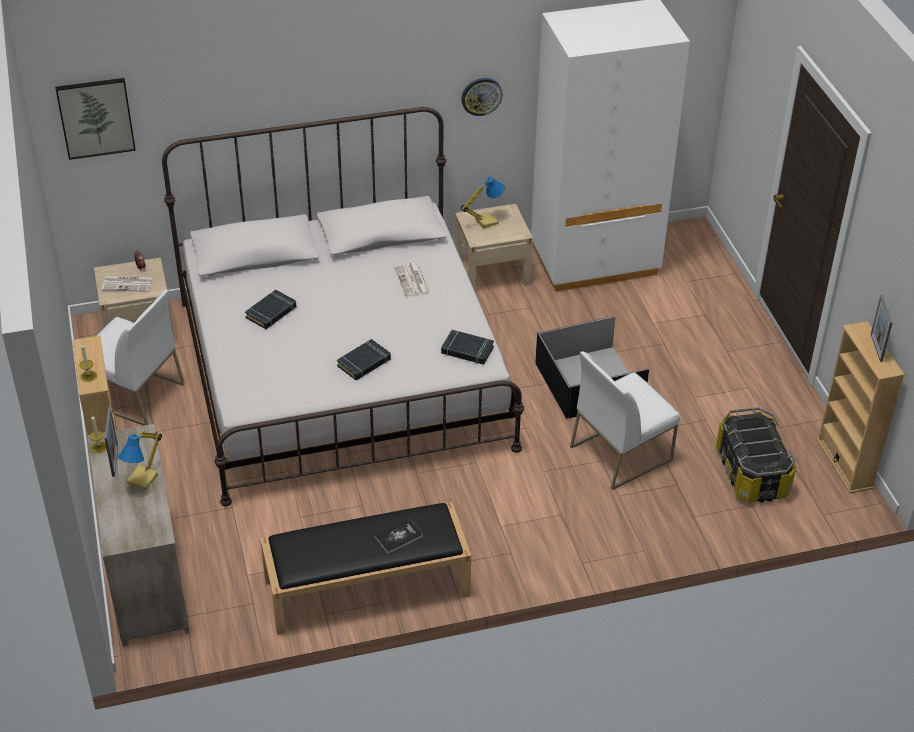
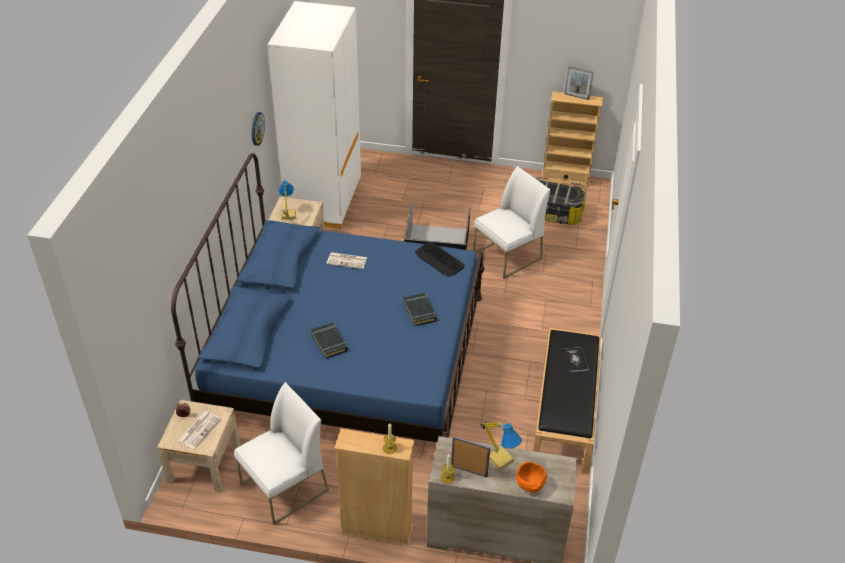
camera: 65 degrees left, 0 degrees up
picture [55,78,136,160] -> none
white bed [162,107,524,506] -> blue bed [171,153,485,442]
black book [441,330,494,365] -> keyboard [415,242,464,276]
white chair [570,351,680,490] -> white chair turned 120 degrees counterclockwise [473,166,550,279]
none -> orange bowl [516,462,547,493]

